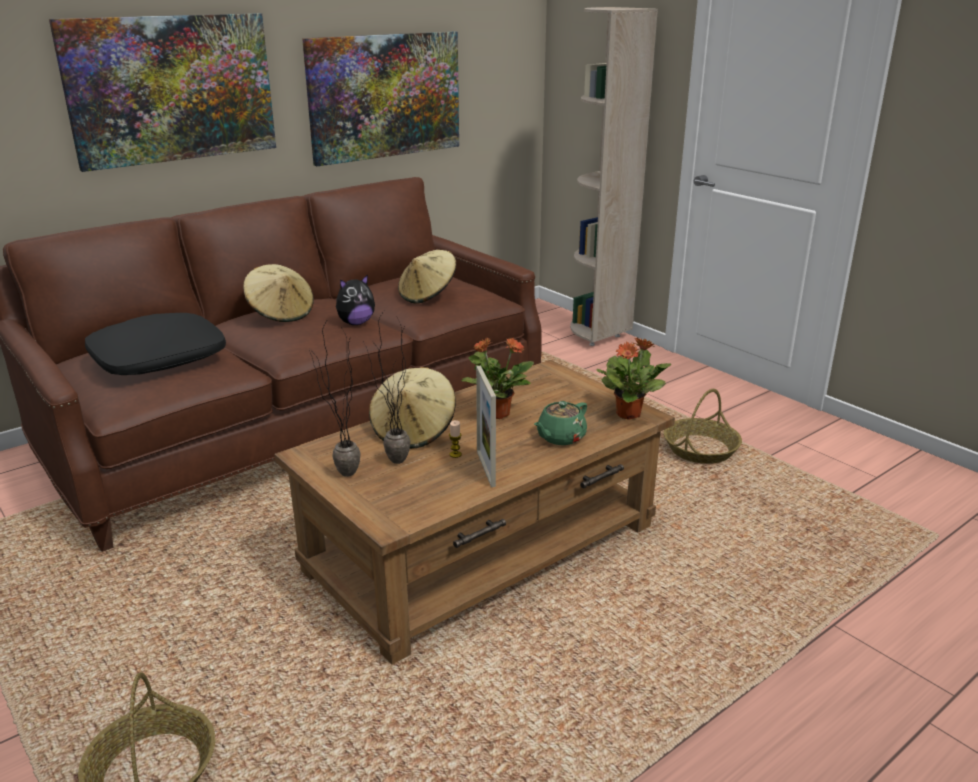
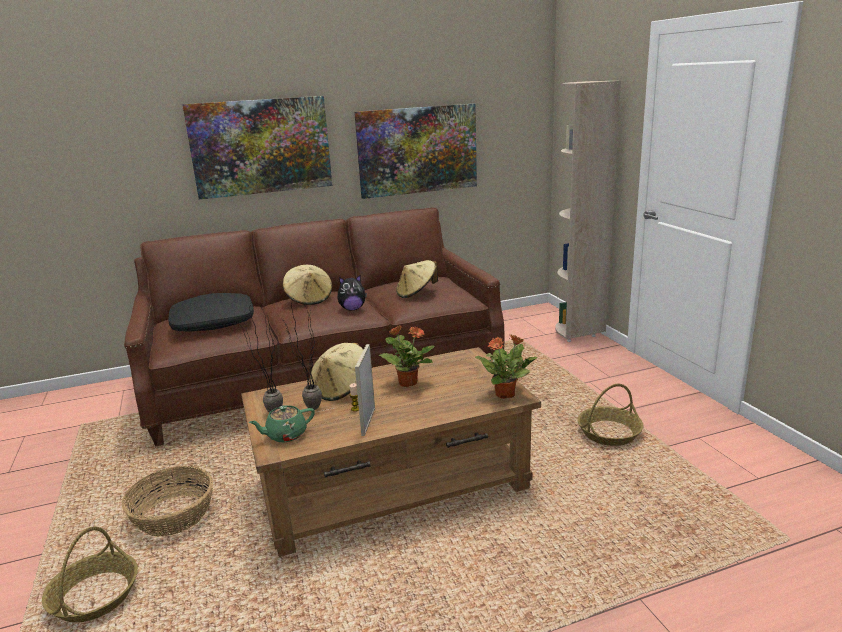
camera: 20 degrees right, 5 degrees down
green teapot [534,401,587,445] -> green teapot moved to [248,405,315,442]
none -> basket [122,466,213,537]

